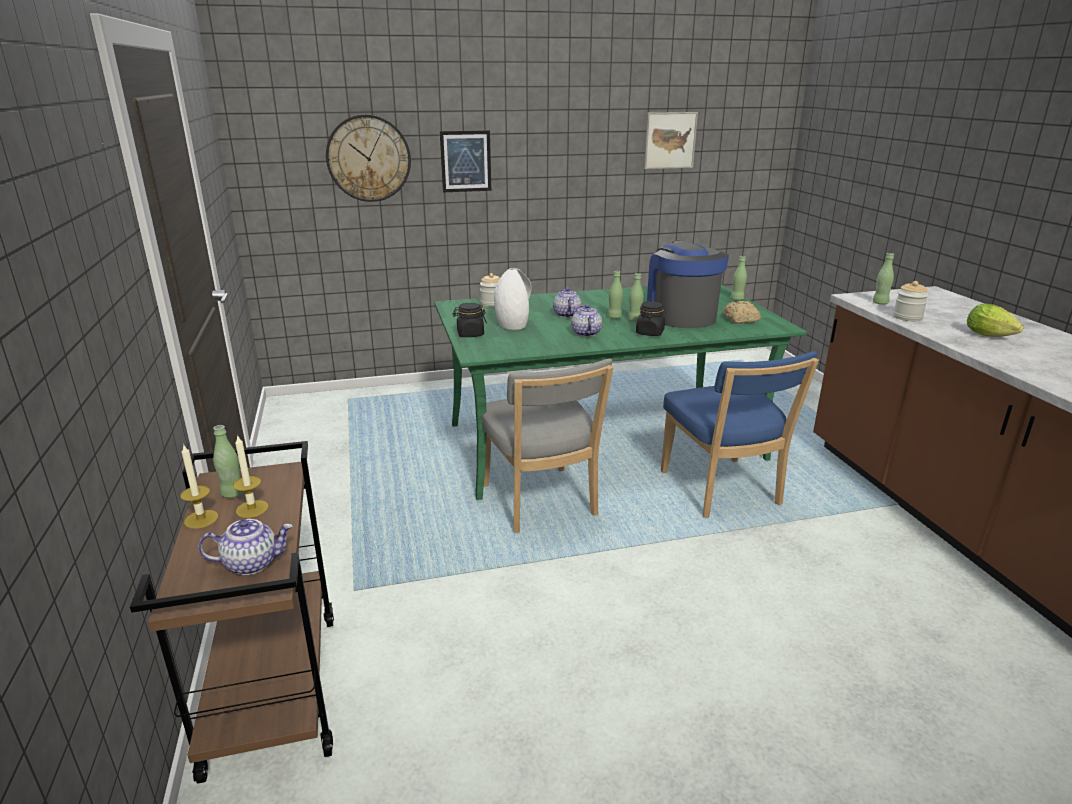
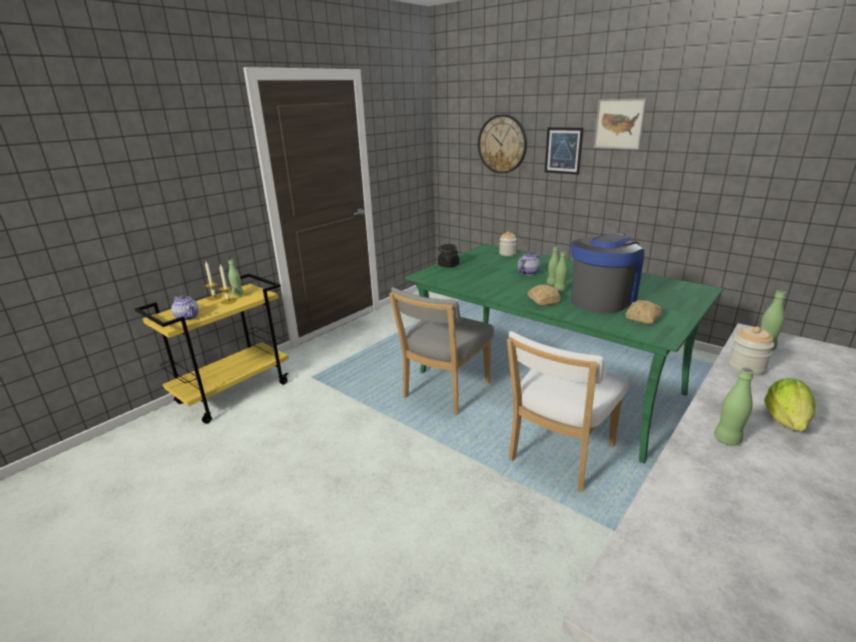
camera: 55 degrees right, 0 degrees up
brown cart [130,441,334,784] -> yellow cart [135,274,289,424]
white vase [494,268,532,330] -> none
teapot [571,305,602,337] -> none
black jar [636,301,665,336] -> bread [527,284,561,305]
picture [644,112,698,169] -> picture moved to [594,99,647,150]
blue chair [661,351,819,518] -> white chair [507,331,629,492]
green bottle [731,256,747,300] -> green bottle moved to [714,367,754,446]

